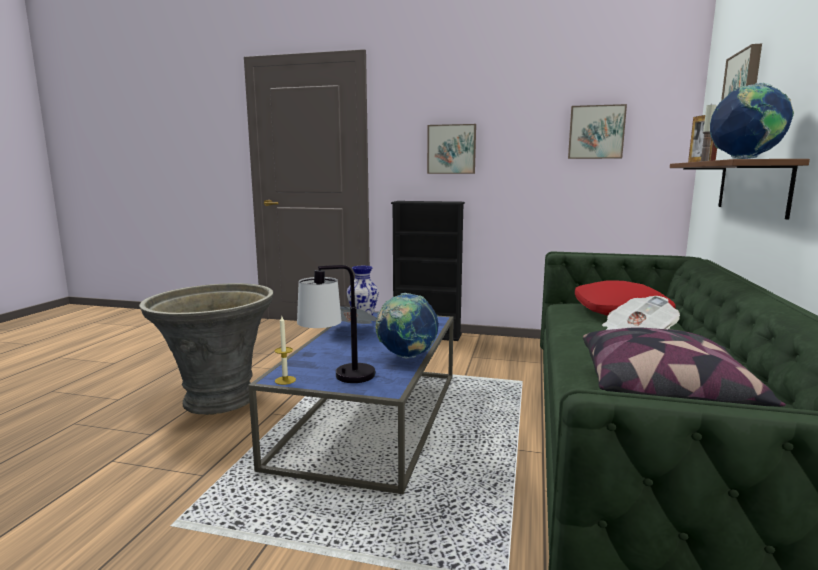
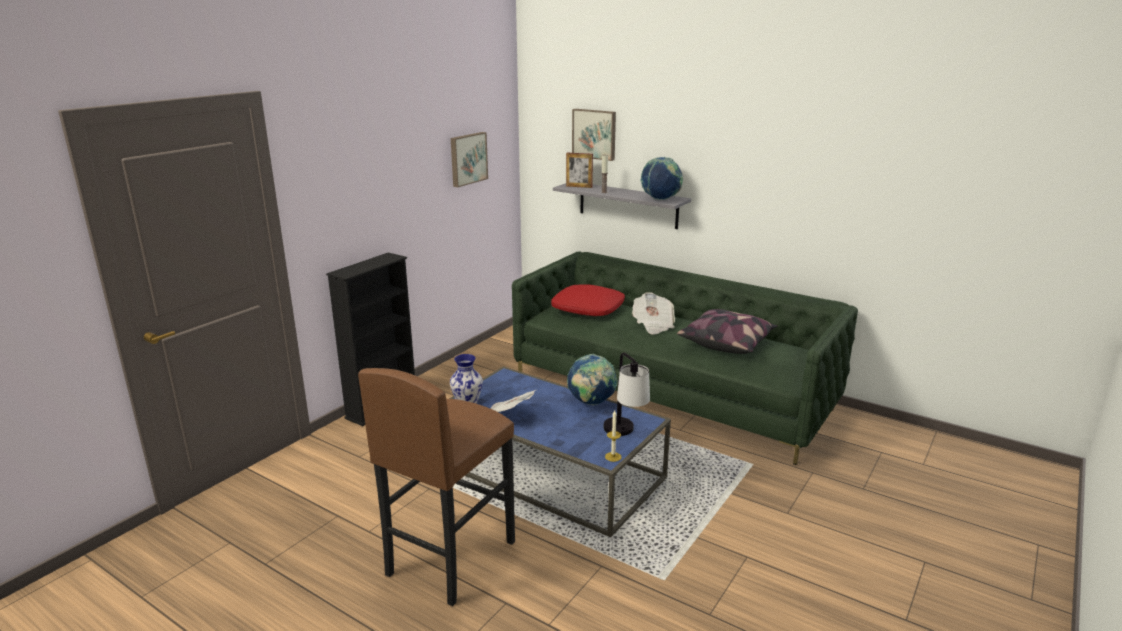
camera: 70 degrees left, 10 degrees up
grey planter [139,283,273,415] -> brown stool [358,368,515,606]
picture [427,124,476,174] -> none
brown shelf [670,159,810,219] -> grey shelf [553,183,691,229]

